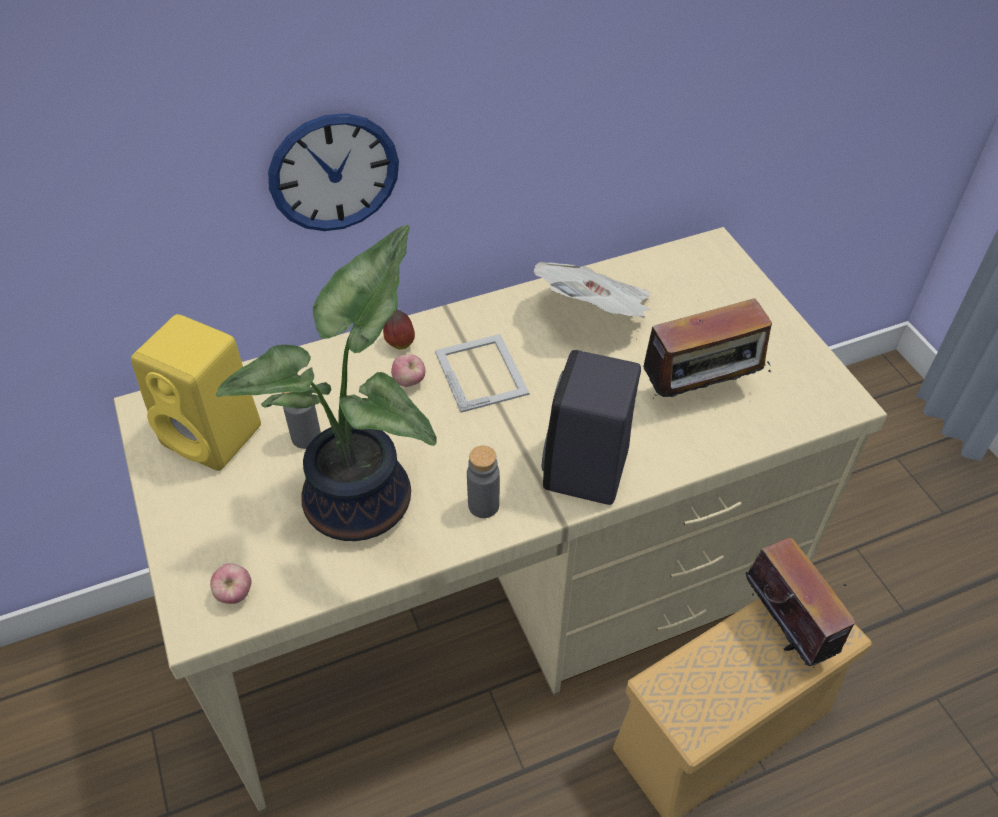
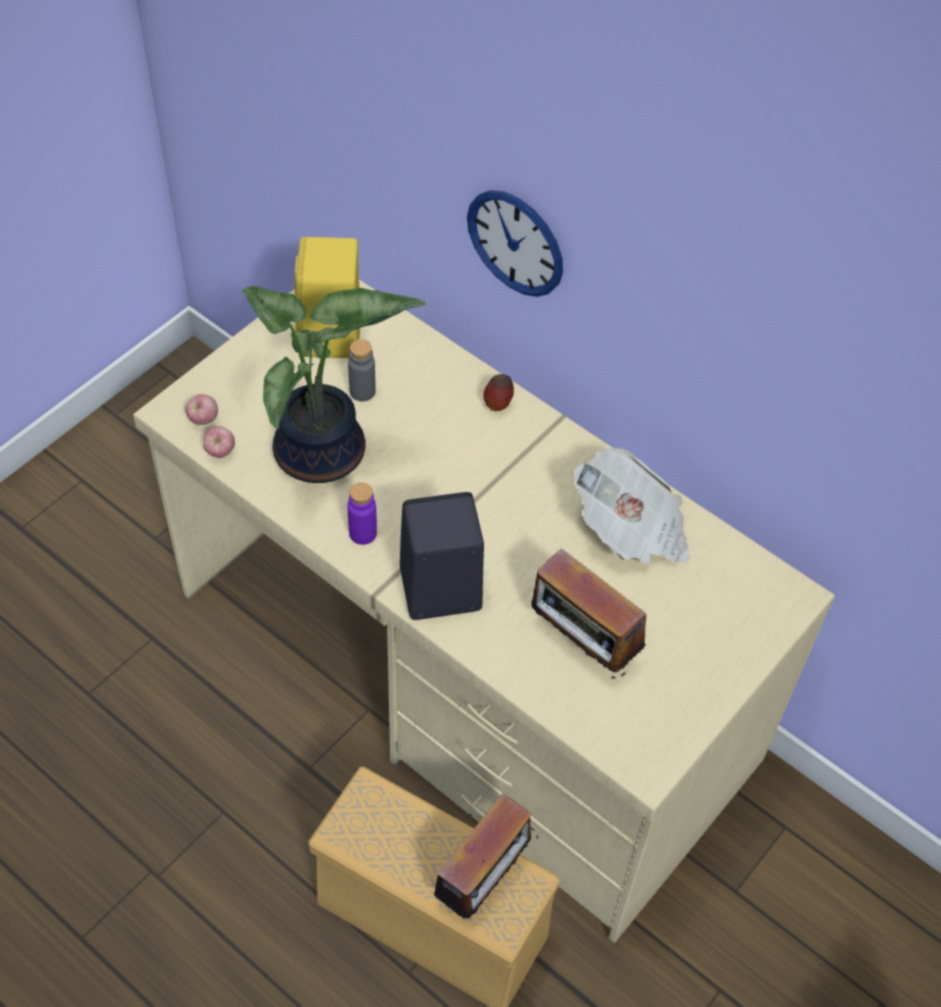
camera: 60 degrees right, 5 degrees up
apple [391,354,425,387] -> apple moved to [203,426,235,458]
picture frame [435,334,529,413] -> none
grey bottle [467,446,500,518] -> purple bottle [347,482,377,545]

